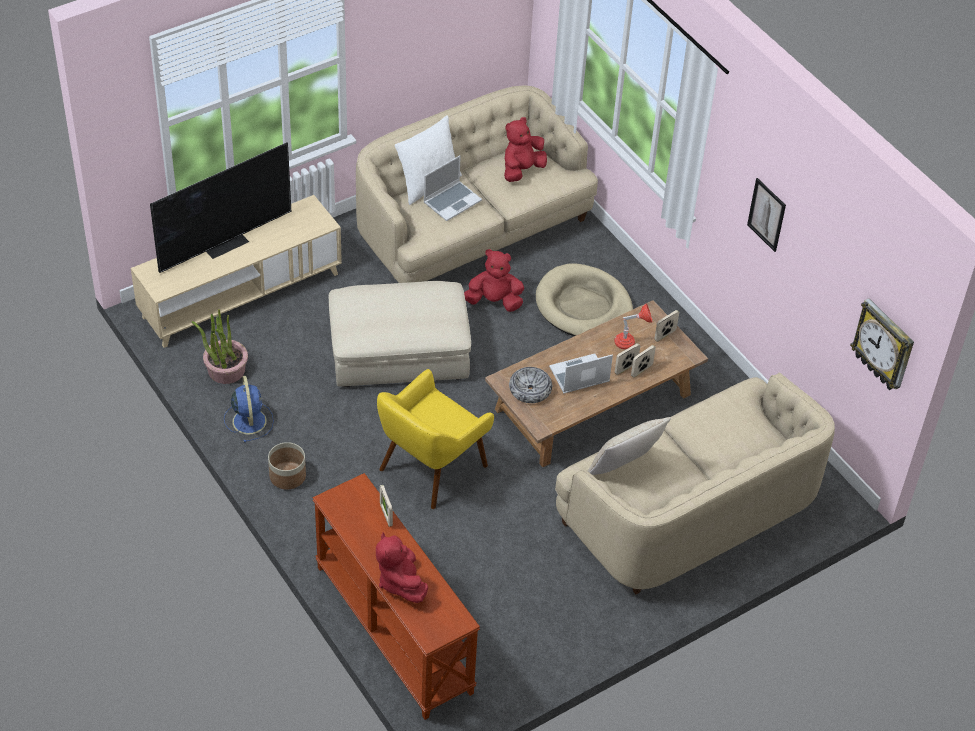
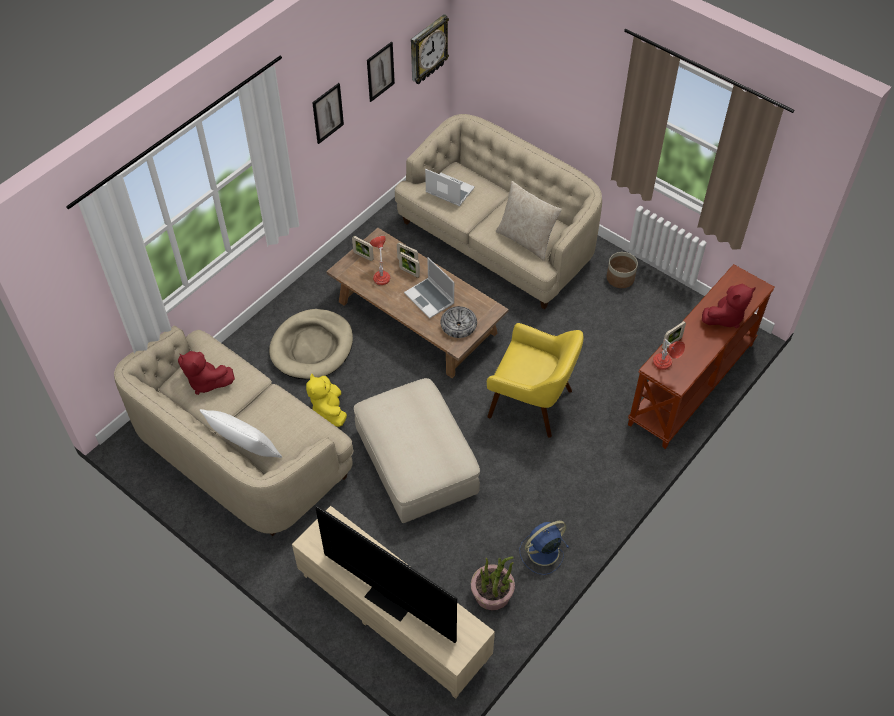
camera: 105 degrees left, 5 degrees up
planter [268,442,306,489] -> planter moved to [607,252,638,288]
laptop [424,155,482,221] -> laptop moved to [425,169,475,206]
red plush toy [464,249,524,312] -> yellow plush toy [306,374,347,427]
none -> picture [367,42,395,102]
none -> red table lamp [653,339,685,370]

